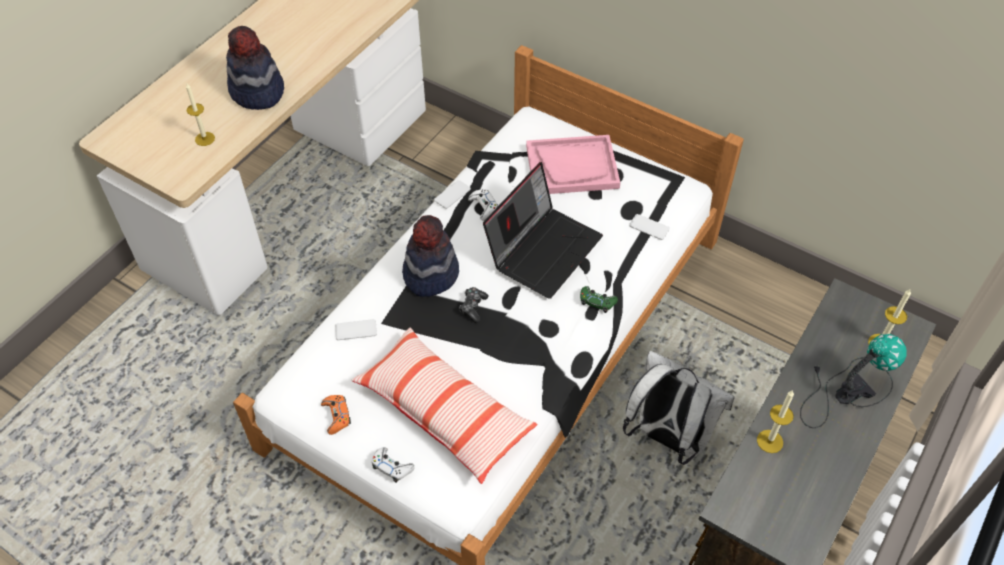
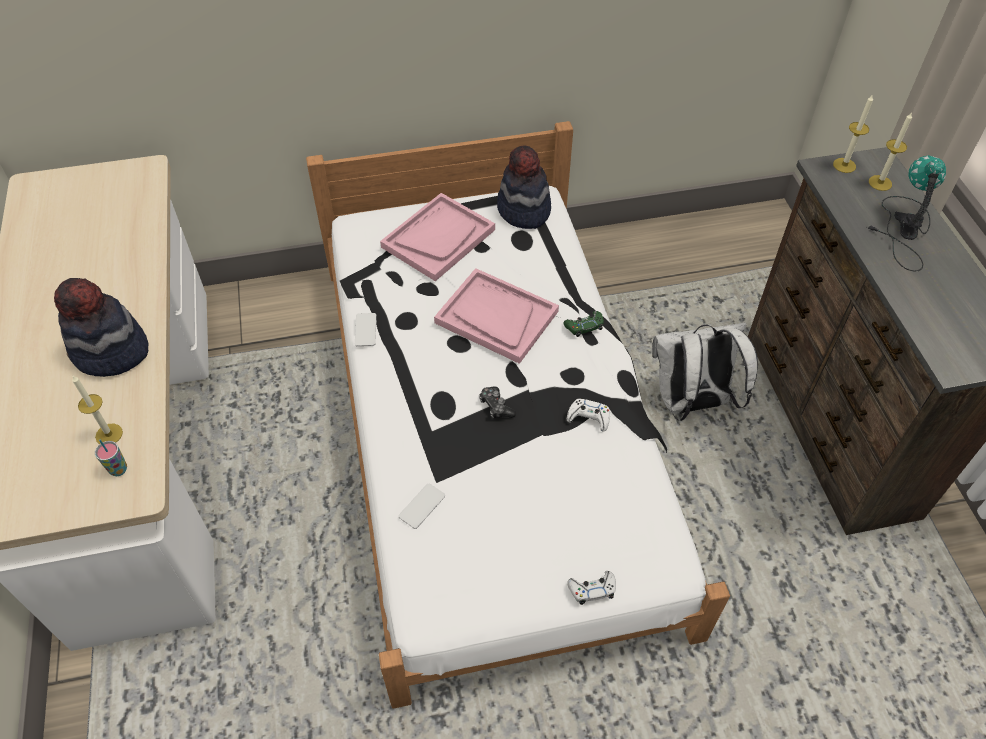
camera: 45 degrees left, 0 degrees up
orange game controller [321,395,351,435] -> none
pillow [351,328,537,484] -> none
hat [402,215,459,297] -> hat moved to [497,145,551,229]
white game controller [468,189,498,221] -> white game controller moved to [567,398,610,432]
laptop [483,162,603,299] -> pink tray [434,268,559,364]
phone [629,214,670,240] -> none
candle [757,390,794,453] -> candle moved to [833,94,873,173]
none -> cup [95,440,127,476]

